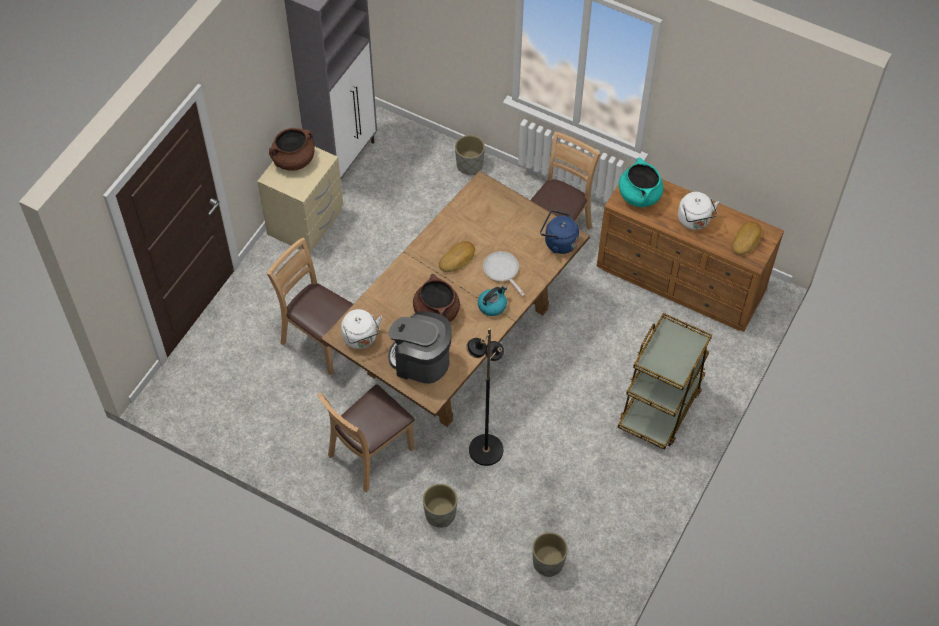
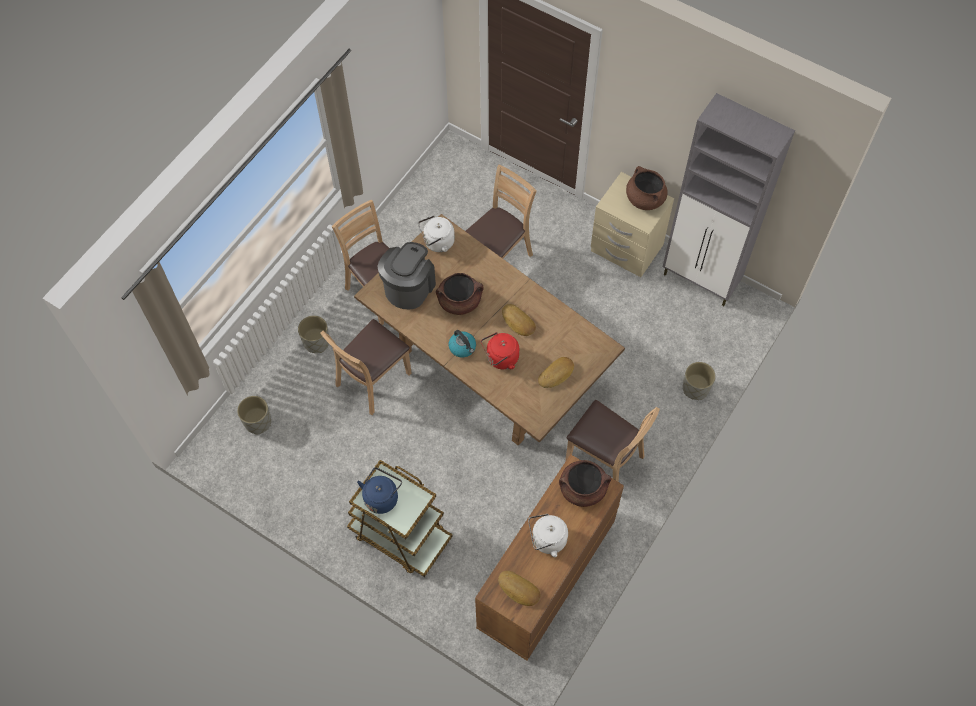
camera: 95 degrees right, 5 degrees up
black floor lamp [466,328,504,466] -> brown chair [320,319,412,415]
frying pan [483,251,525,296] -> red kettle [481,332,519,369]
blue kettle [540,210,579,254] -> blue kettle moved to [357,468,402,514]
turquoise cooking pot [619,157,664,207] -> brown cooking pot [559,460,612,507]
none -> bread [538,357,574,388]

